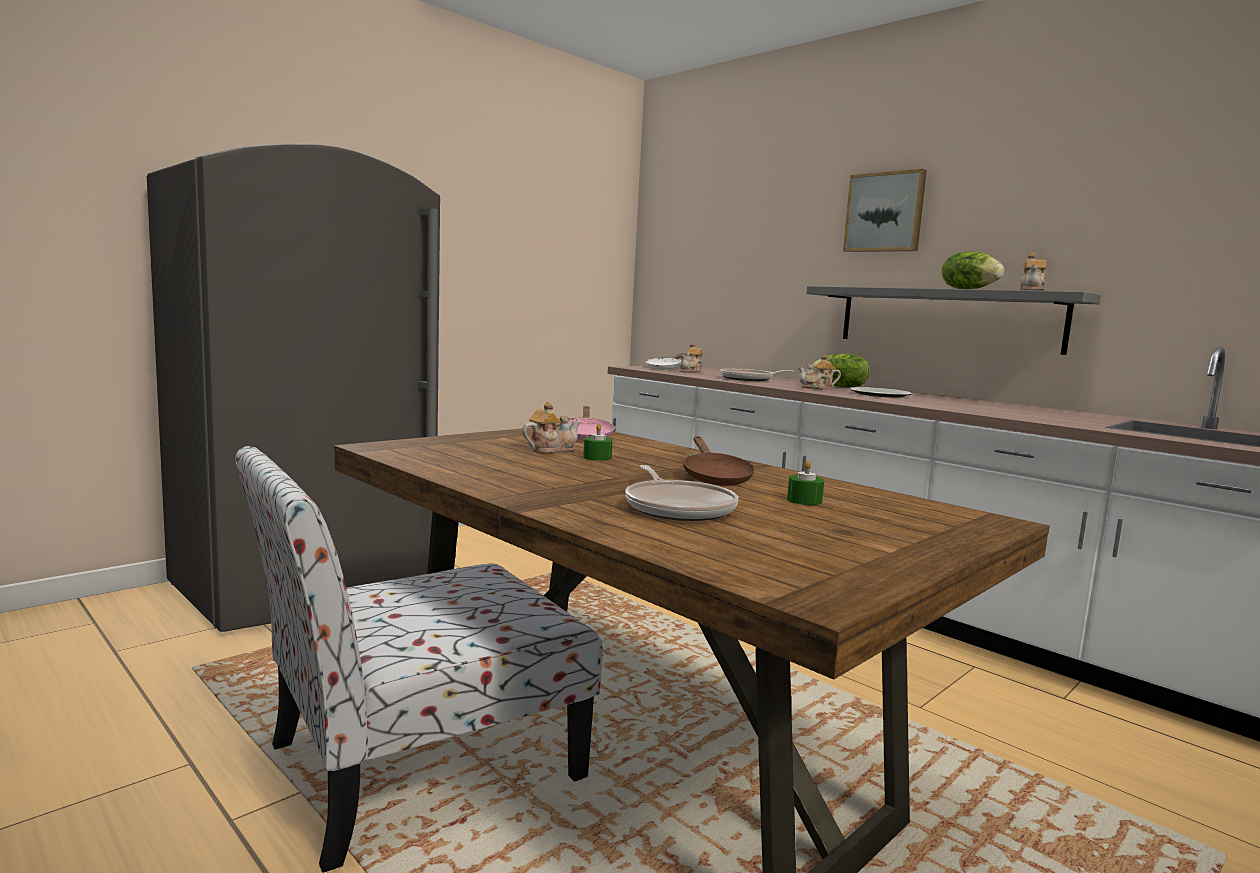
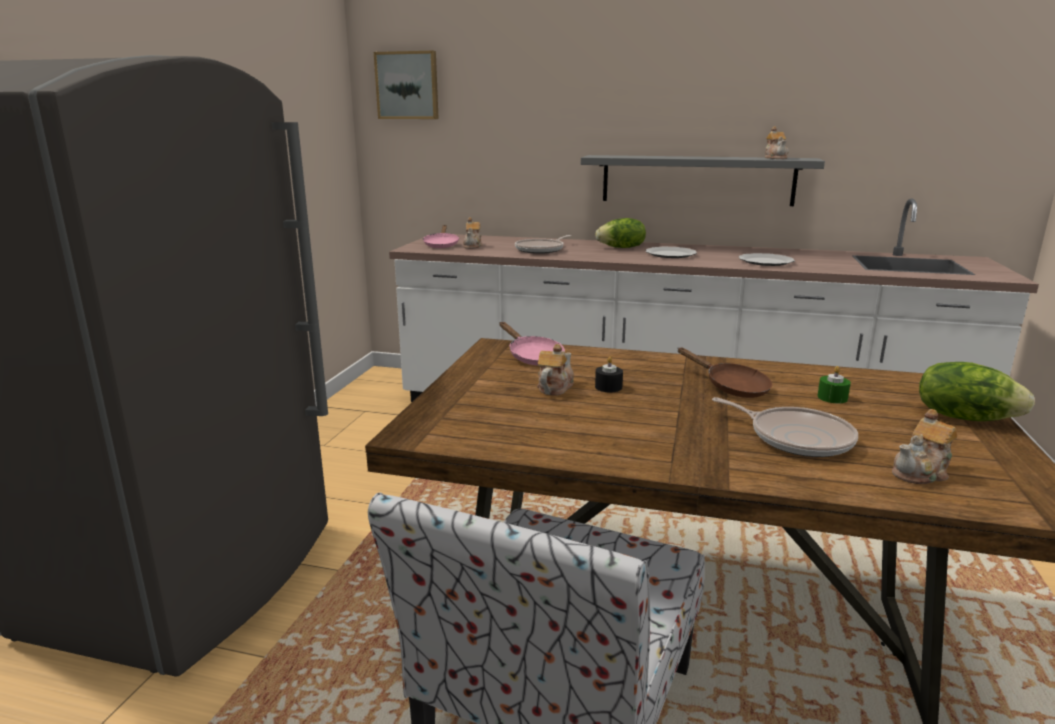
camera: 30 degrees left, 10 degrees up
green candle [583,424,613,461] -> black candle [595,356,623,392]
white frying pan [646,353,684,370] -> pink frying pan [422,225,459,248]
teapot [798,355,841,390] -> teapot moved to [892,409,957,484]
picture [843,169,927,252] -> picture moved to [374,51,439,119]
lettuce [942,251,1004,289] -> lettuce moved to [919,362,1034,421]
none -> plate [738,253,795,266]

